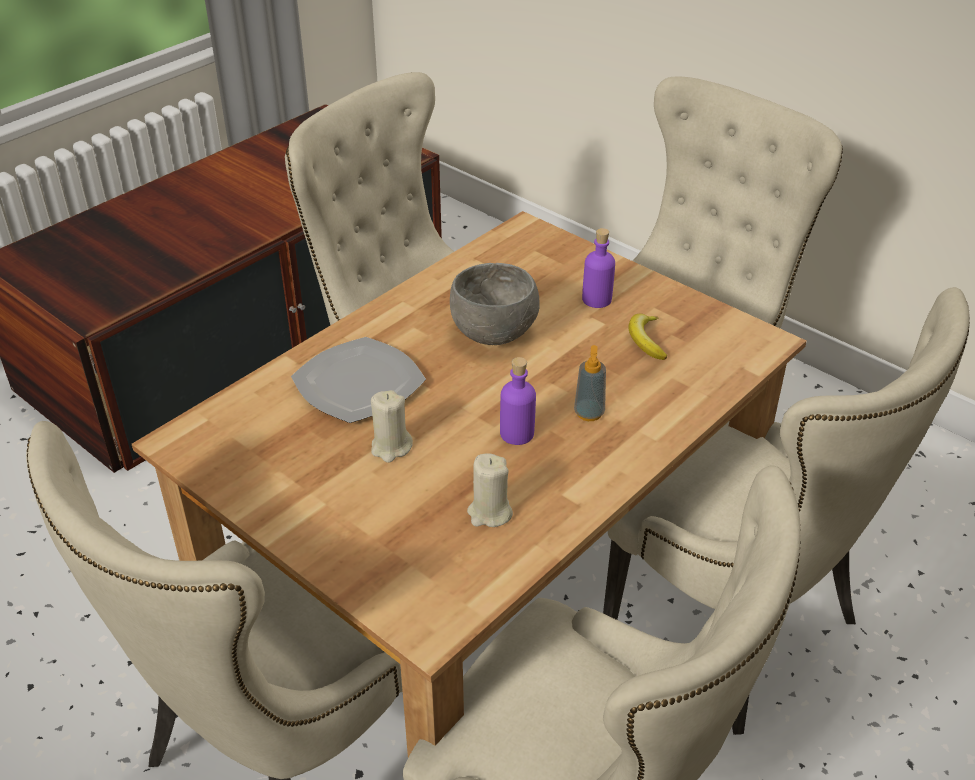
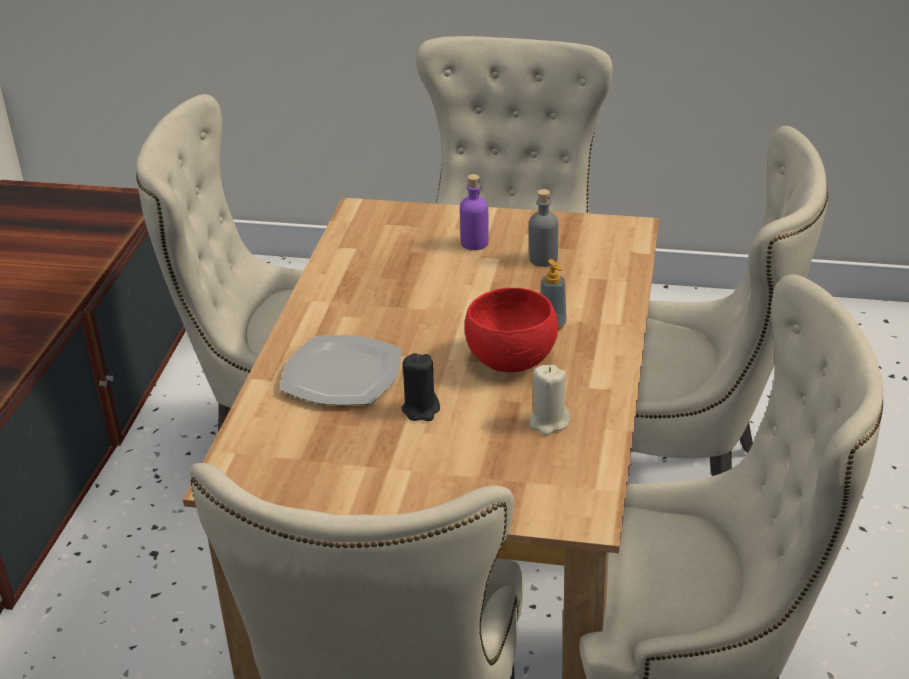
camera: 30 degrees left, 5 degrees down
beige candle [371,390,413,463] -> black candle [402,353,440,421]
grey bowl [450,263,539,345] -> none
purple bottle [500,357,536,445] -> red bowl [465,288,558,372]
banana [629,314,667,360] -> grey bottle [529,189,558,267]

